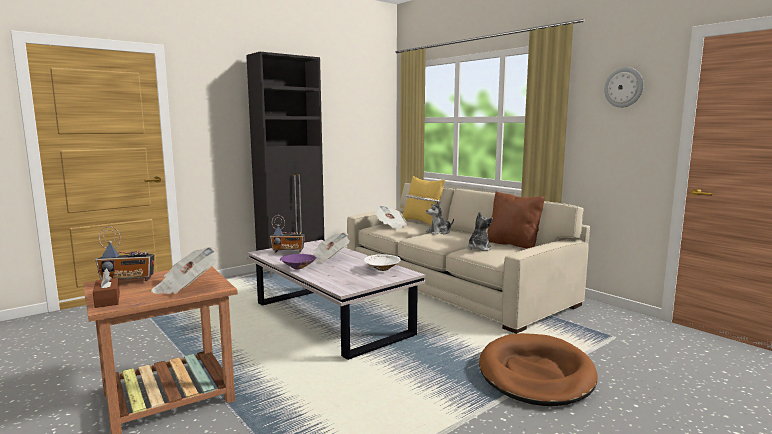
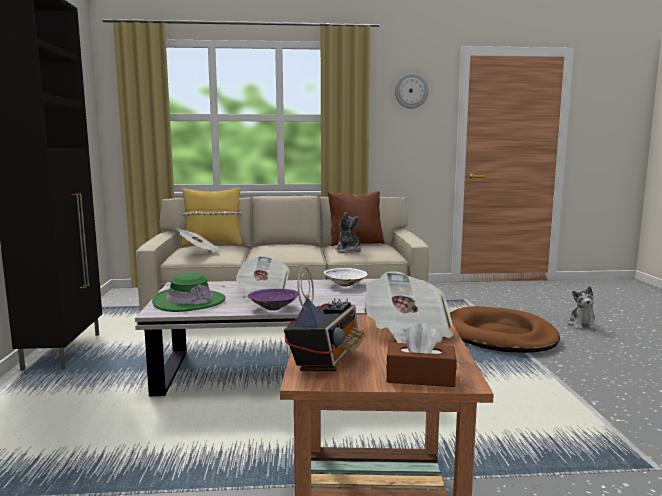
camera: 55 degrees left, 0 degrees up
radio [270,215,305,253] -> green hat [152,273,225,312]
plush toy [426,201,454,235] -> plush toy moved to [568,286,597,330]

